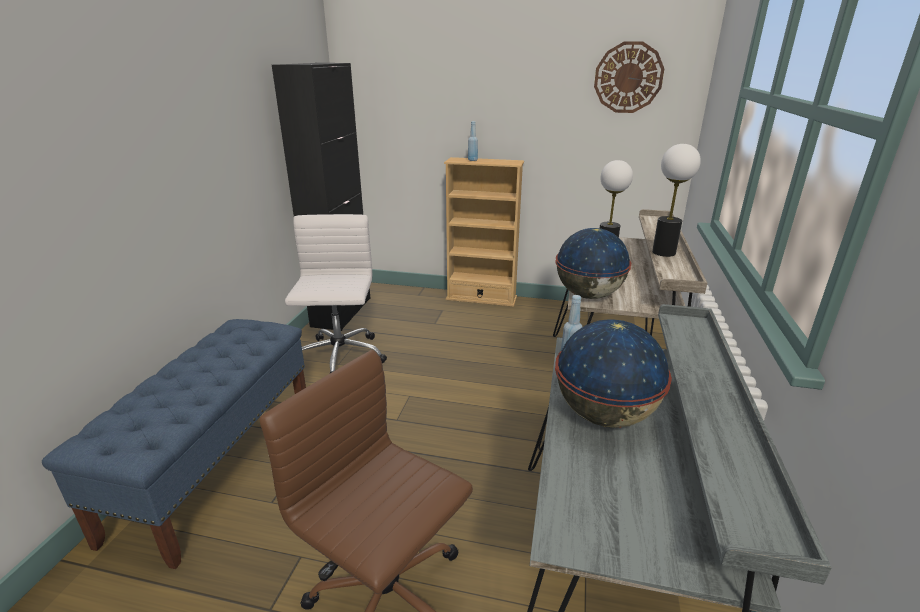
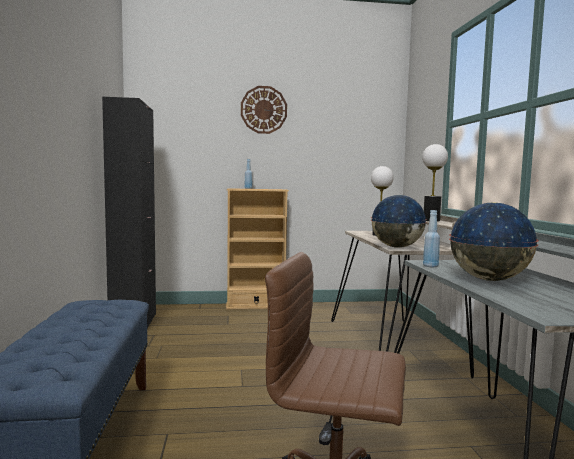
camera: 20 degrees left, 20 degrees down
white office chair [285,214,387,374] -> none
wall clock [594,41,664,113] -> wall clock moved to [241,86,287,134]

